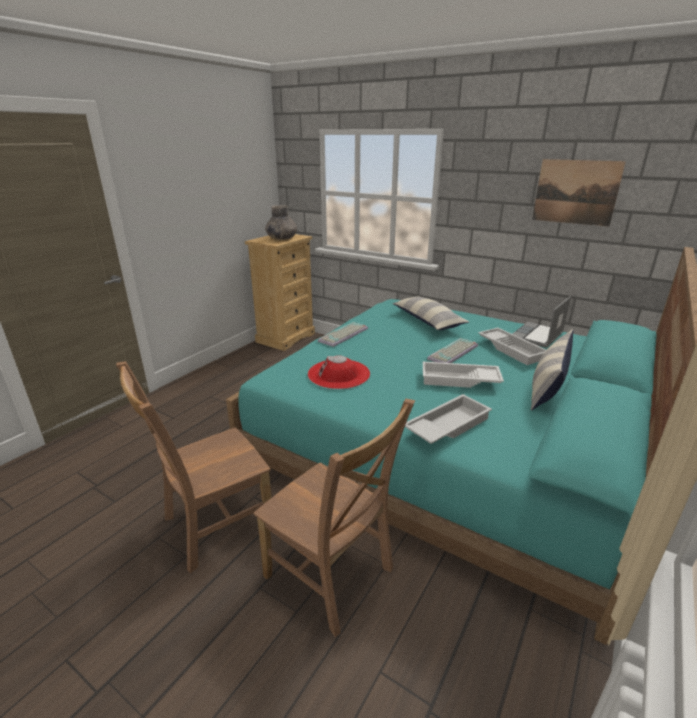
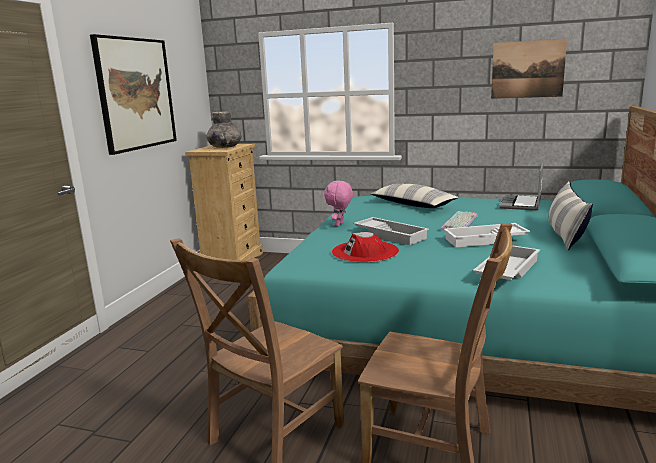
camera: 15 degrees left, 10 degrees down
keyboard [318,322,368,347] -> pink plush toy [324,181,353,226]
white tray [478,328,546,365] -> white tray moved to [353,217,429,245]
none -> picture [90,34,177,155]

